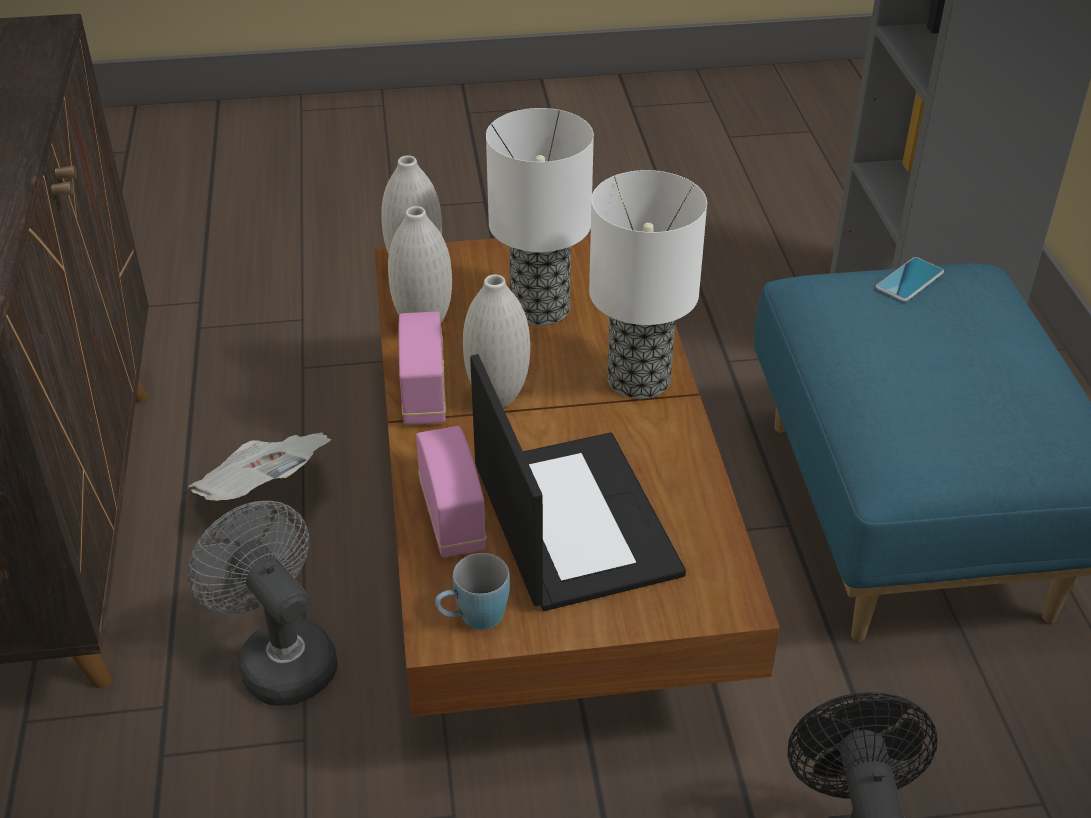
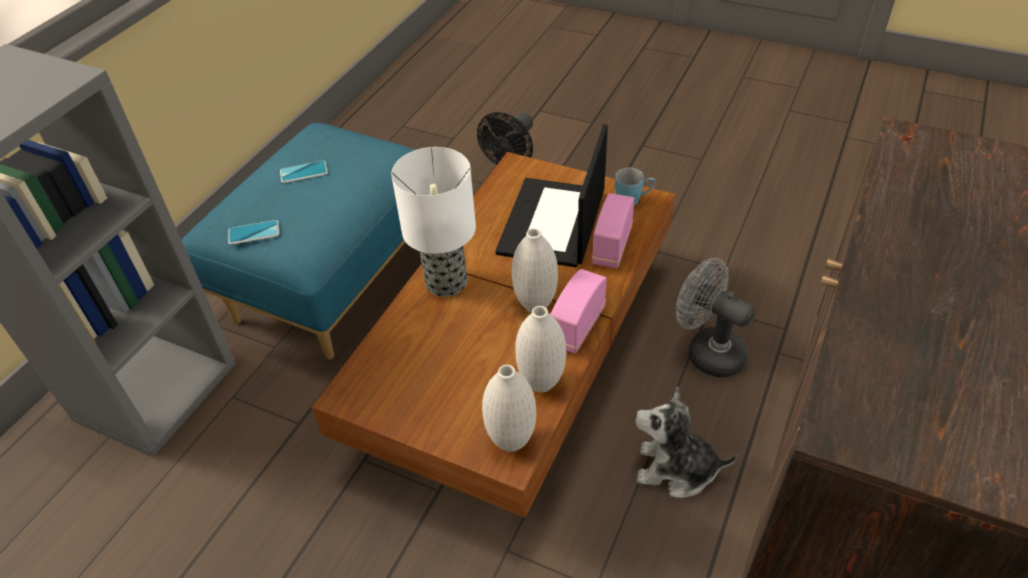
camera: 145 degrees left, 5 degrees up
grey fan [188,501,338,706] -> grey fan turned 135 degrees clockwise [676,258,755,378]
newspaper [189,432,331,501] -> plush toy [635,387,738,498]
table lamp [486,108,594,326] -> none
none -> phone [280,161,328,183]

